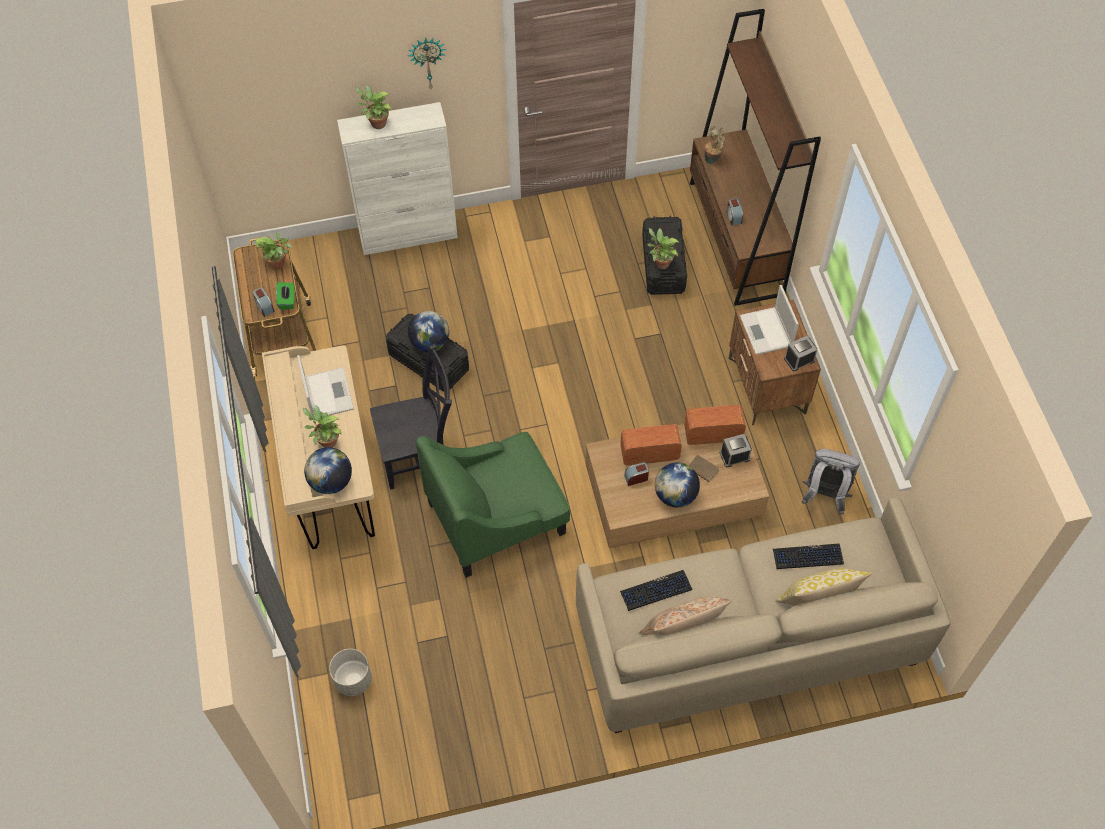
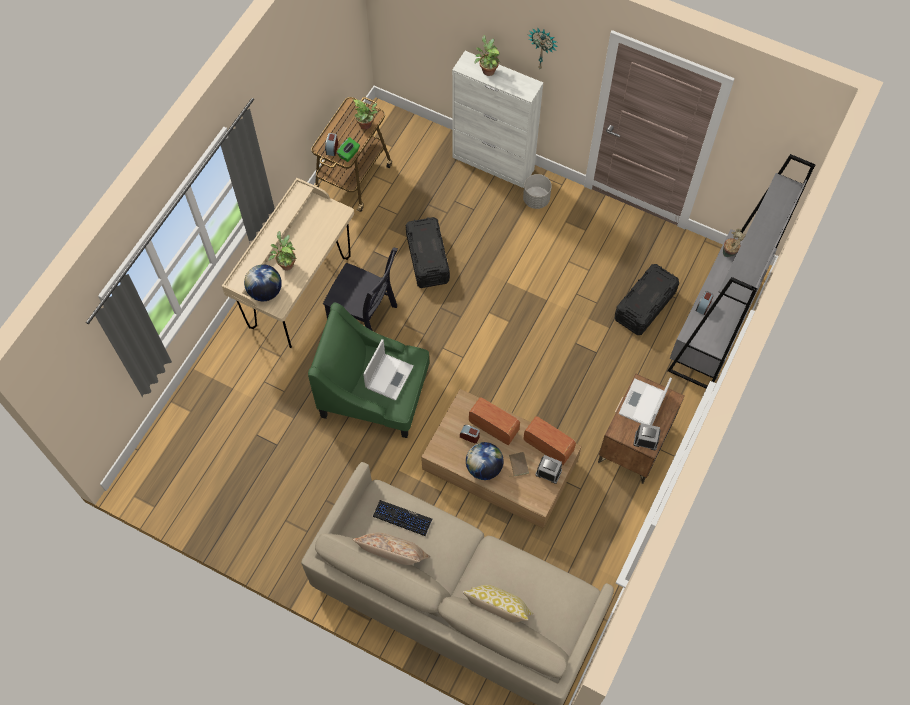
camera: 40 degrees right, 5 degrees up
laptop [297,355,354,416] -> laptop moved to [363,339,414,401]
grey planter [329,649,372,696] -> grey planter moved to [523,174,552,209]
globe [408,311,449,352] -> none
potted plant [647,228,680,269] -> none
brown bookcase [690,9,821,306] -> grey bookcase [668,154,815,388]
keyboard [773,544,844,569] -> none
grey backpack [801,449,860,515] -> none

